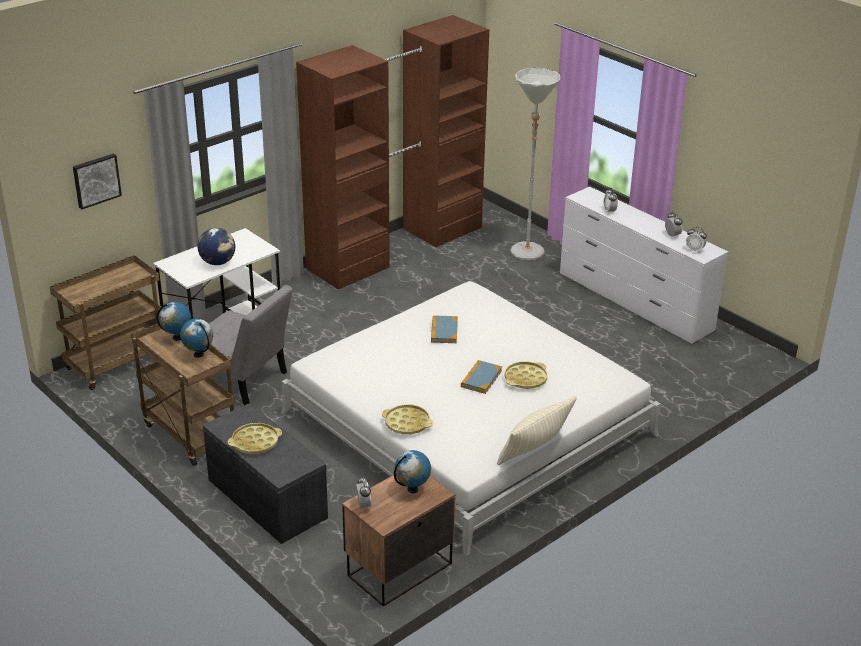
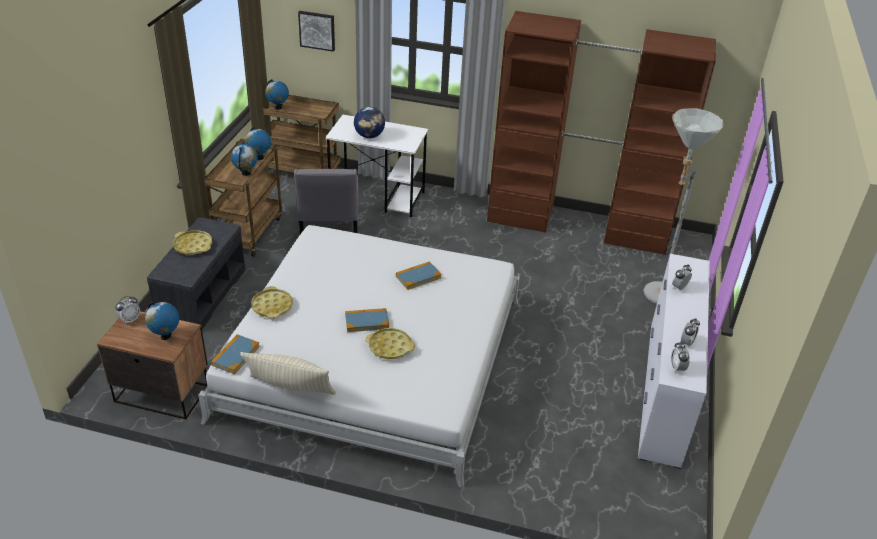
camera: 55 degrees right, 5 degrees up
none -> book [211,334,260,374]
none -> globe [265,79,289,110]

